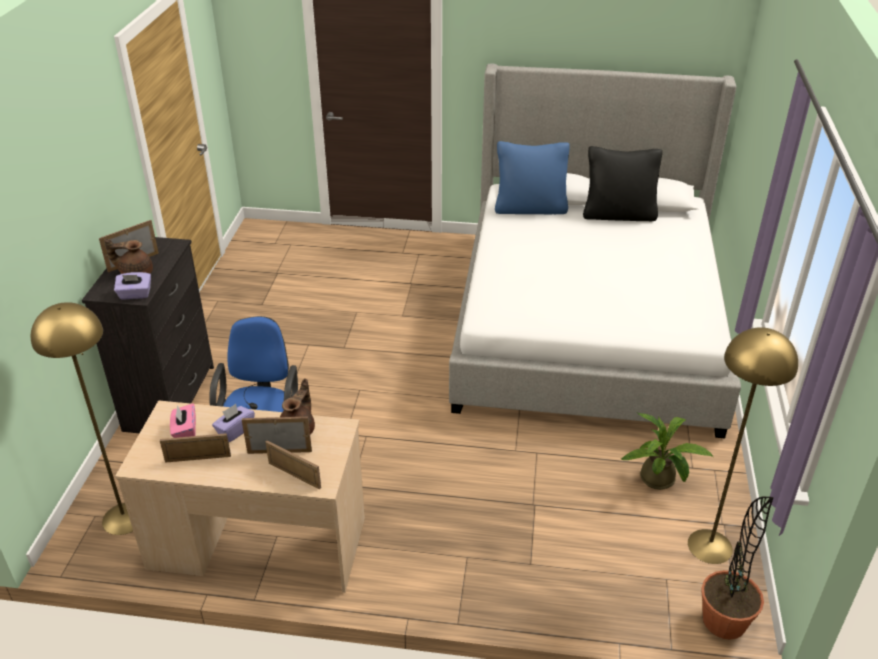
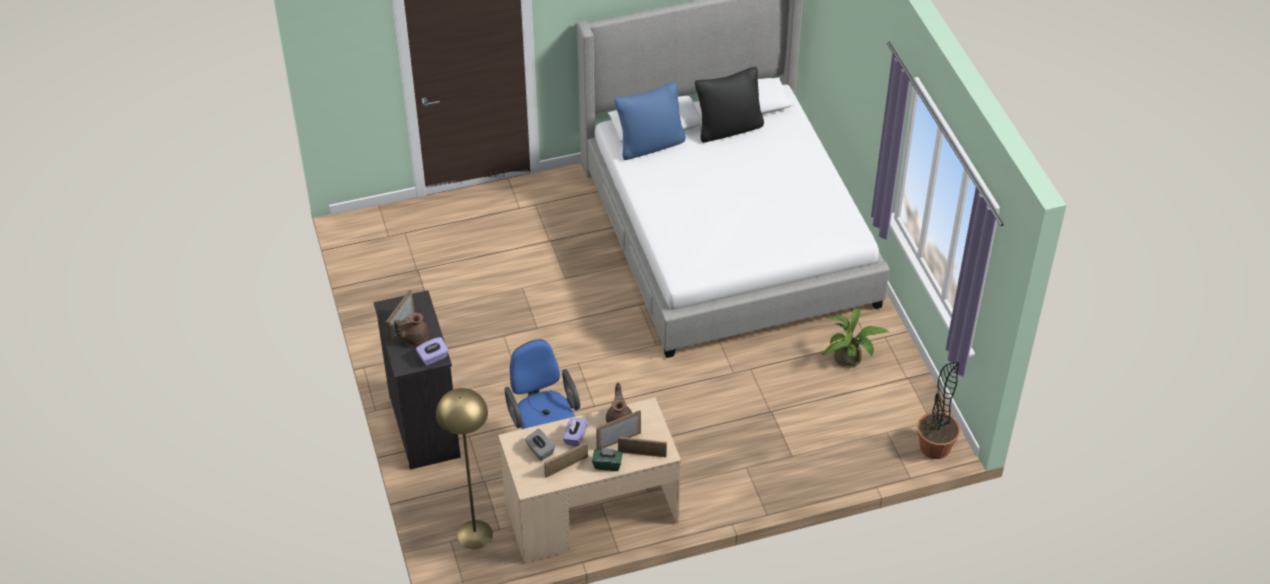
camera: 25 degrees left, 10 degrees up
pink tissue box [170,403,196,438] -> grey tissue box [525,429,555,461]
yellow floor lamp [688,327,798,564] -> none
none -> green tissue box [592,448,623,471]

